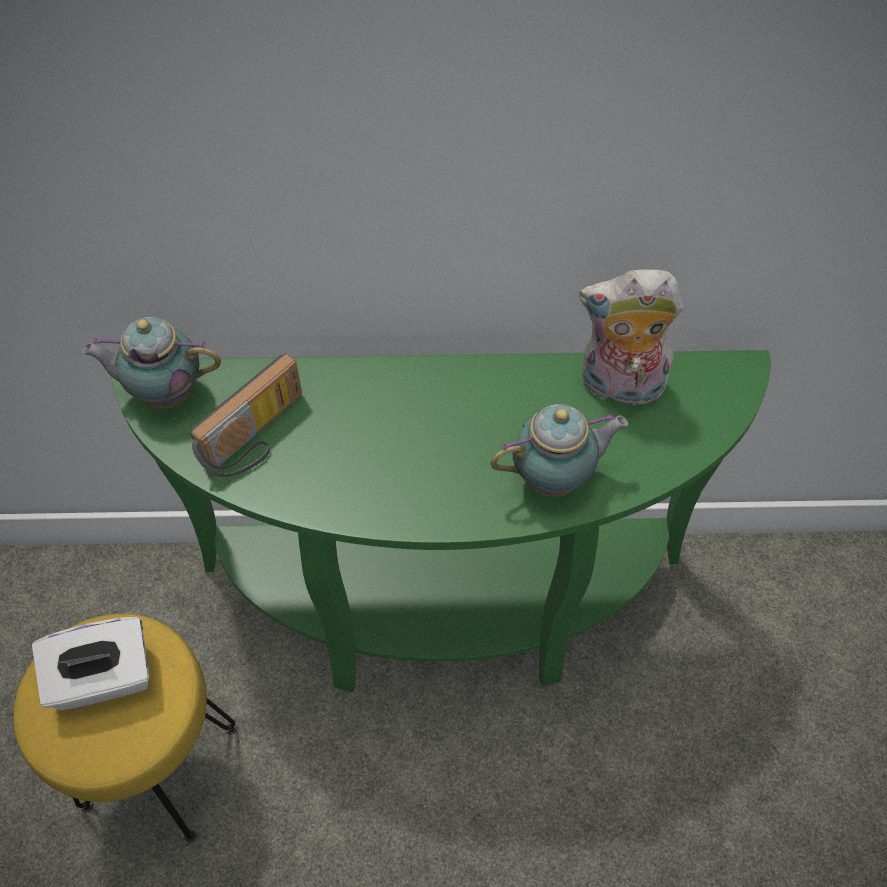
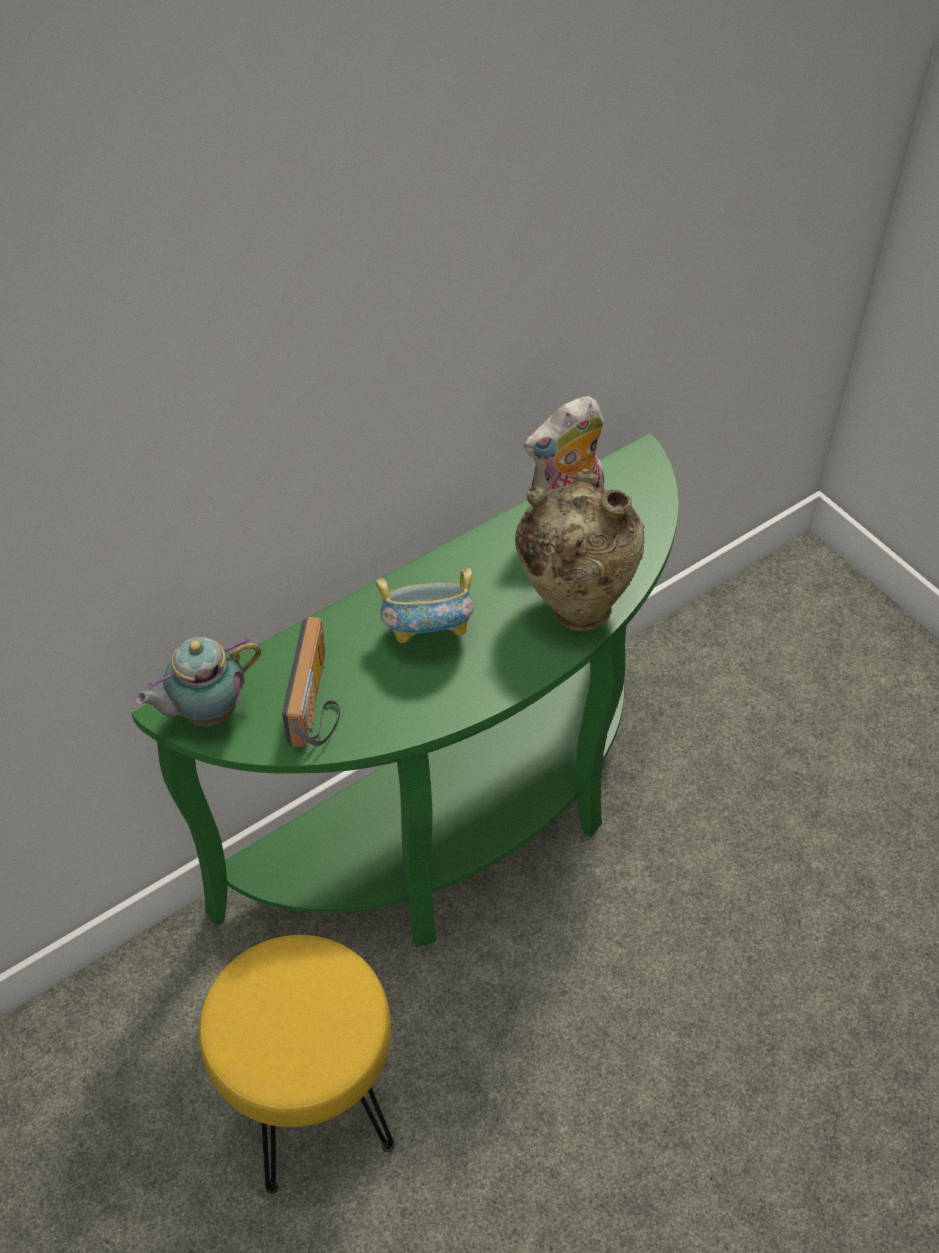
camera: 35 degrees left, 5 degrees down
white tissue box [32,617,149,710] -> none
teapot [490,404,629,497] -> beige vase [515,469,645,631]
none -> bowl [376,567,474,643]

